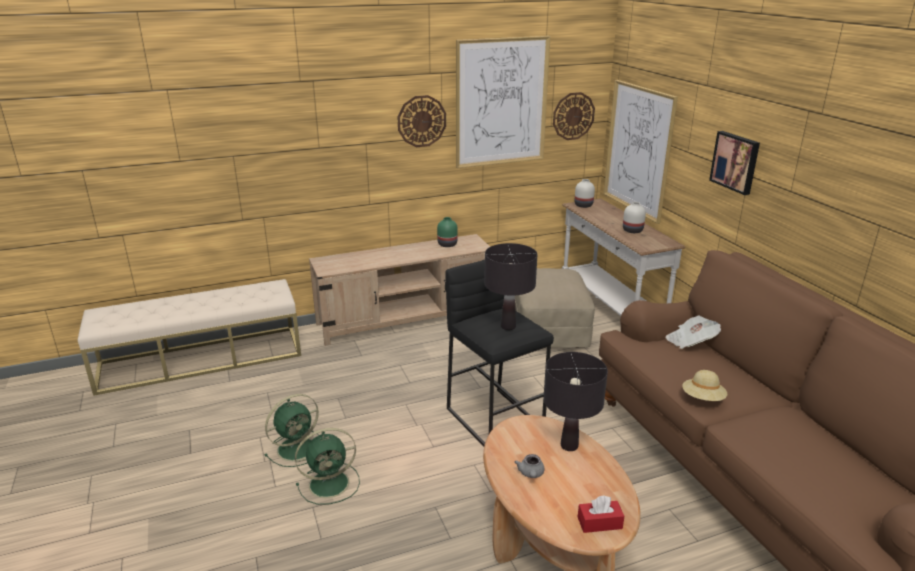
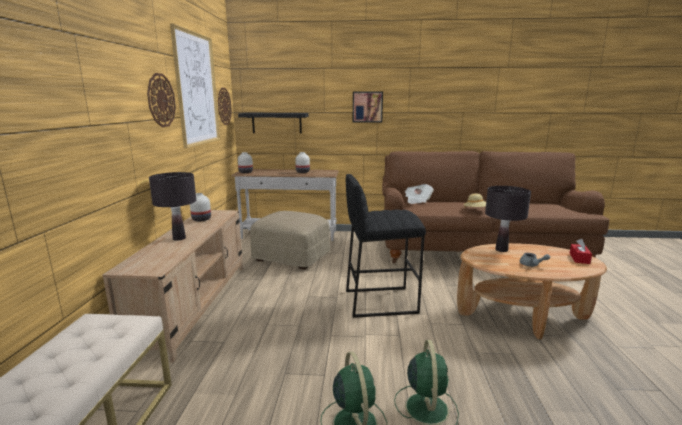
camera: 65 degrees left, 10 degrees down
green vase [437,217,458,247] -> white vase [190,193,211,221]
black table lamp [484,243,537,330] -> black table lamp moved to [149,172,196,241]
picture [604,80,678,224] -> black shelf [238,113,309,133]

